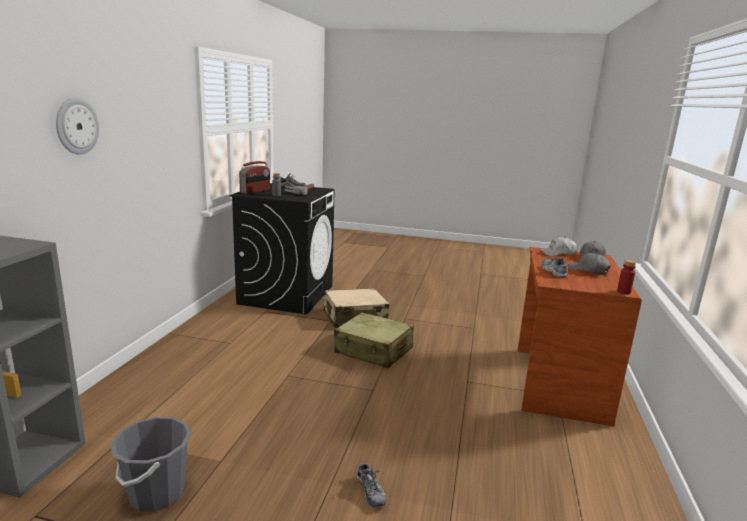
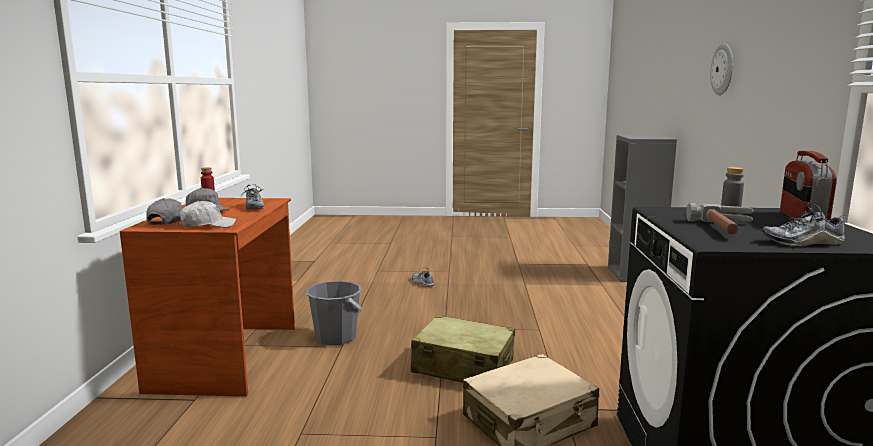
camera: 170 degrees right, 5 degrees down
grey bucket [110,417,191,512] -> grey bucket moved to [306,281,363,346]

